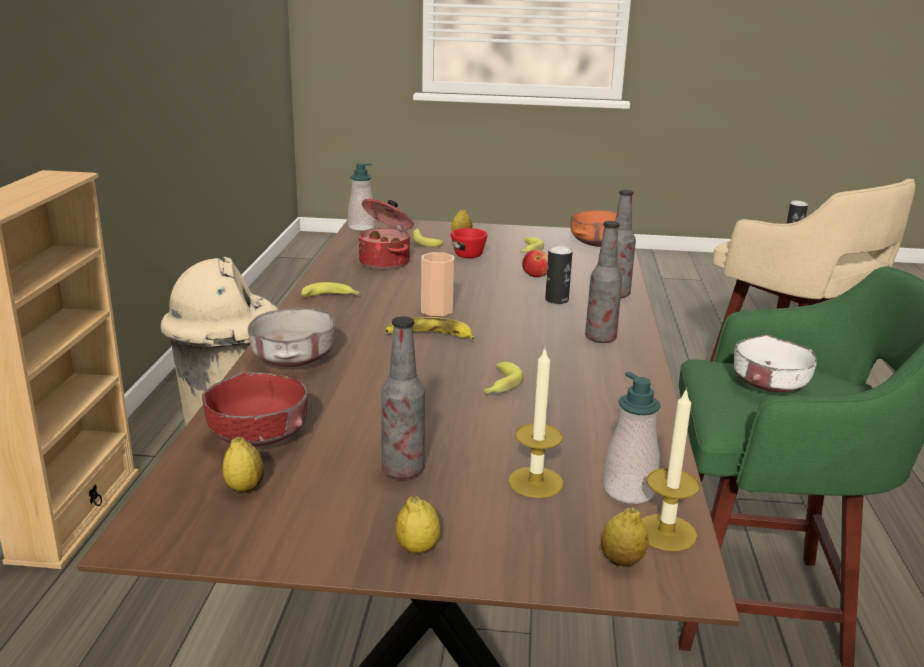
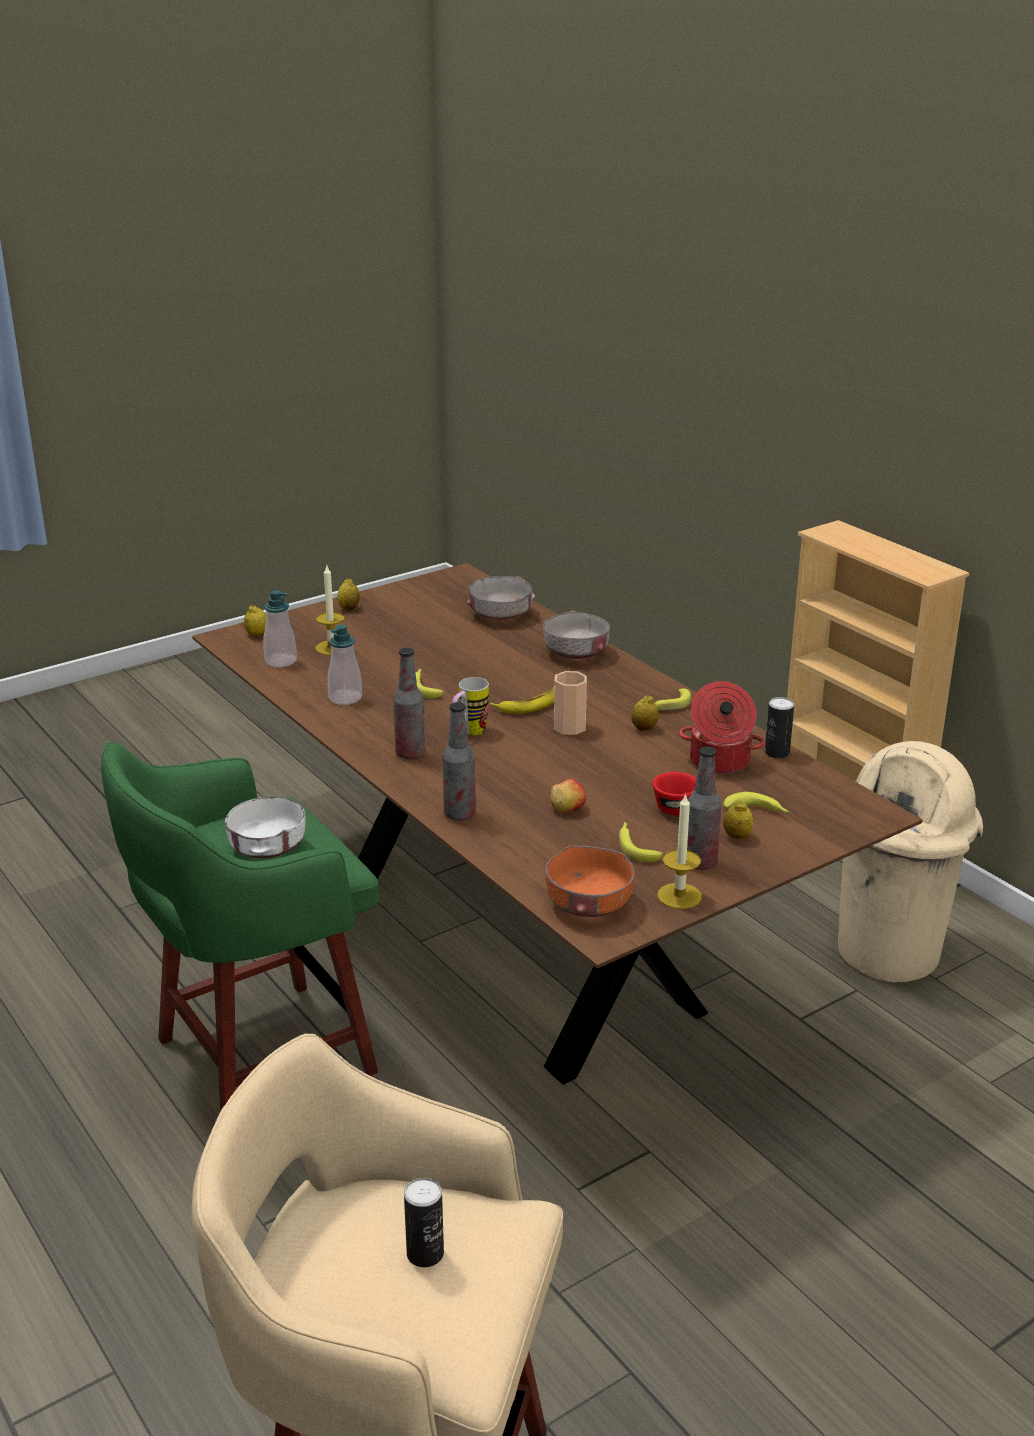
camera: 140 degrees right, 5 degrees up
red bowl [202,372,308,446] -> grey bowl [467,576,535,620]
lemon [223,437,264,492] -> lemon moved to [631,695,659,731]
soap dispenser [348,163,376,231] -> soap dispenser moved to [328,625,362,705]
bottle [381,316,425,479] -> bottle moved to [687,746,722,870]
can [545,245,573,304] -> can moved to [765,697,794,758]
candle [642,387,700,551] -> candle moved to [657,793,702,909]
none -> mug [452,677,489,735]

